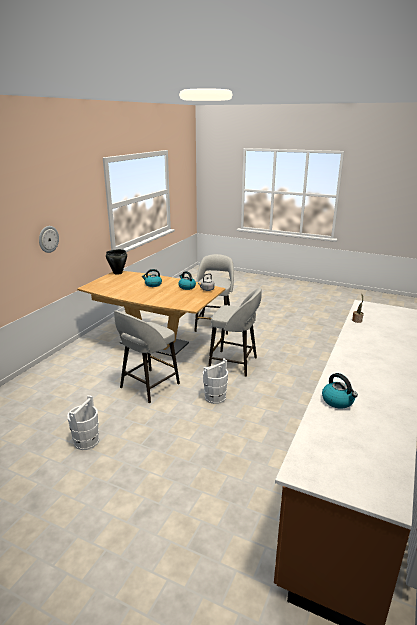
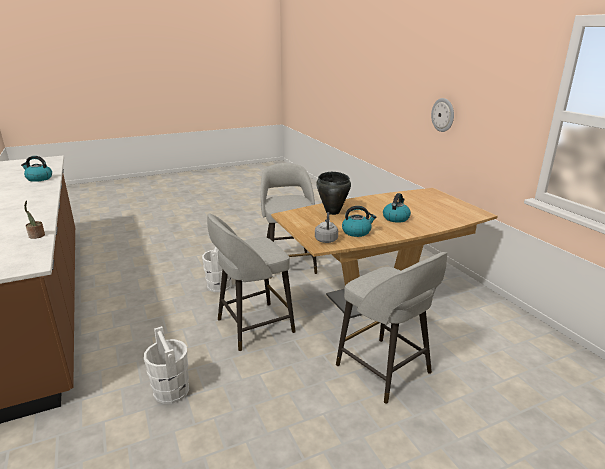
camera: 130 degrees right, 0 degrees up
white bucket [67,395,99,450] -> white bucket moved to [144,326,189,404]
black cooking pot [106,249,127,275] -> black cooking pot moved to [316,172,351,215]

